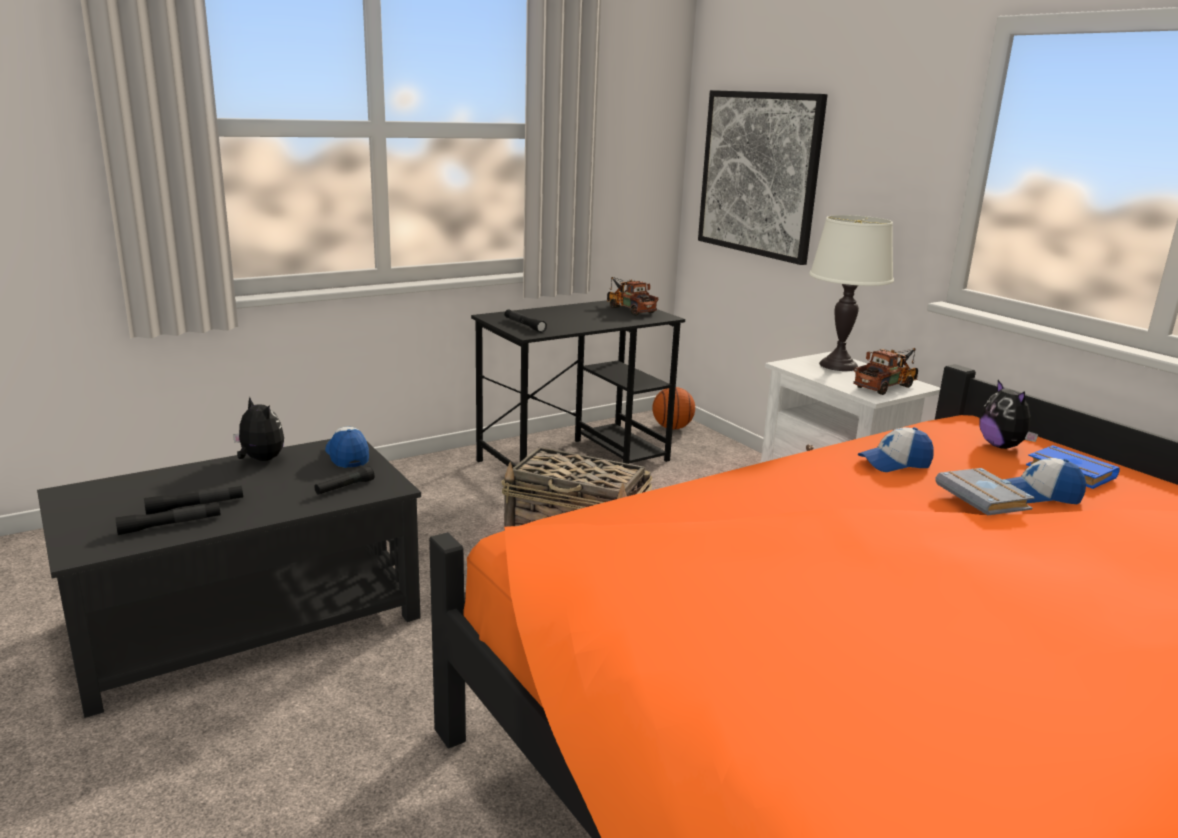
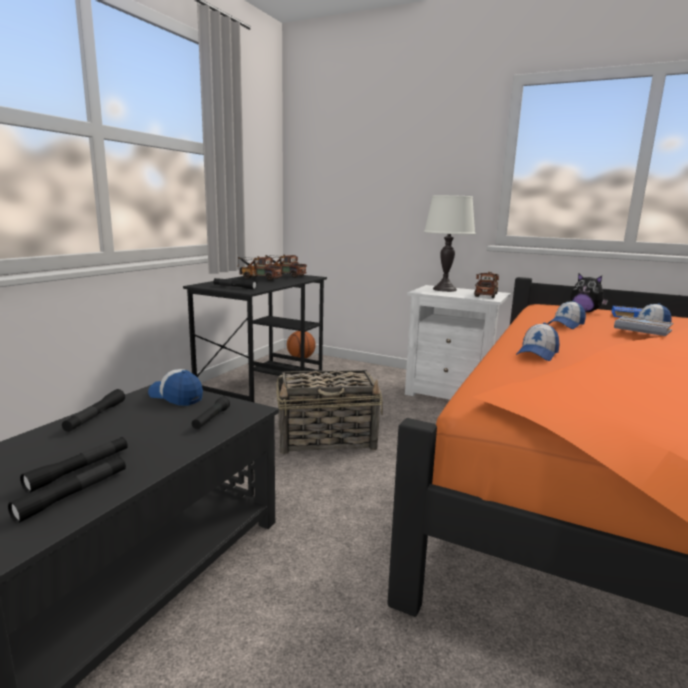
camera: 30 degrees left, 5 degrees down
plush toy [233,397,284,461] -> black flashlight [62,389,125,432]
picture [698,90,827,265] -> none
none -> toy truck [237,256,282,281]
none -> cap [516,323,560,361]

